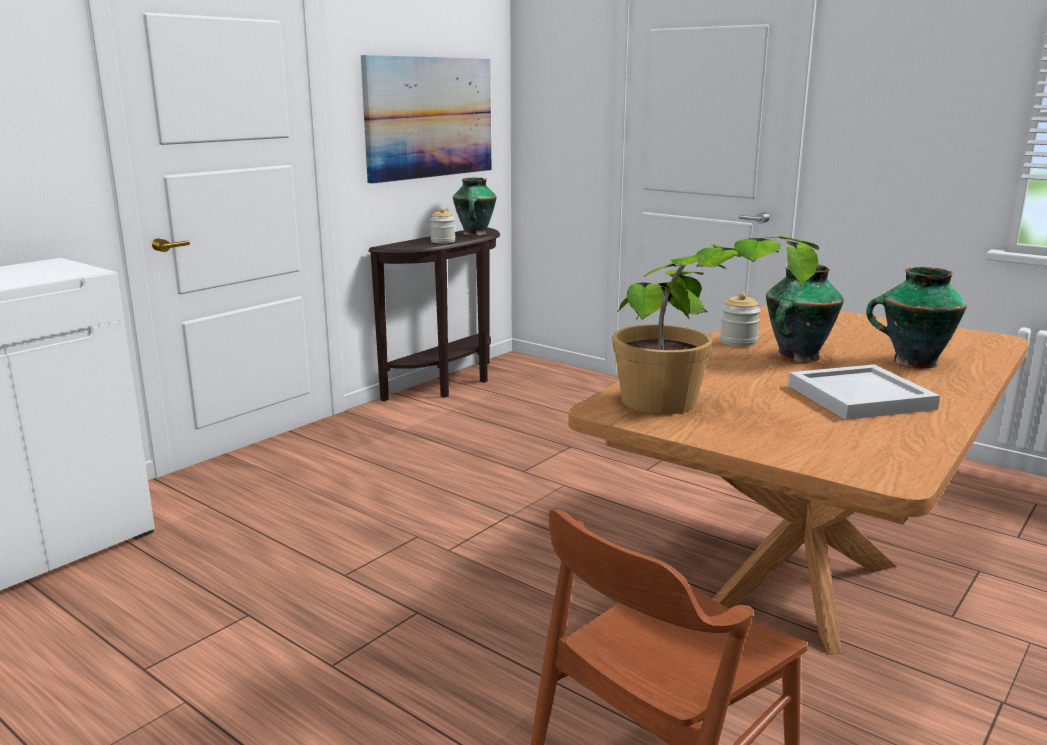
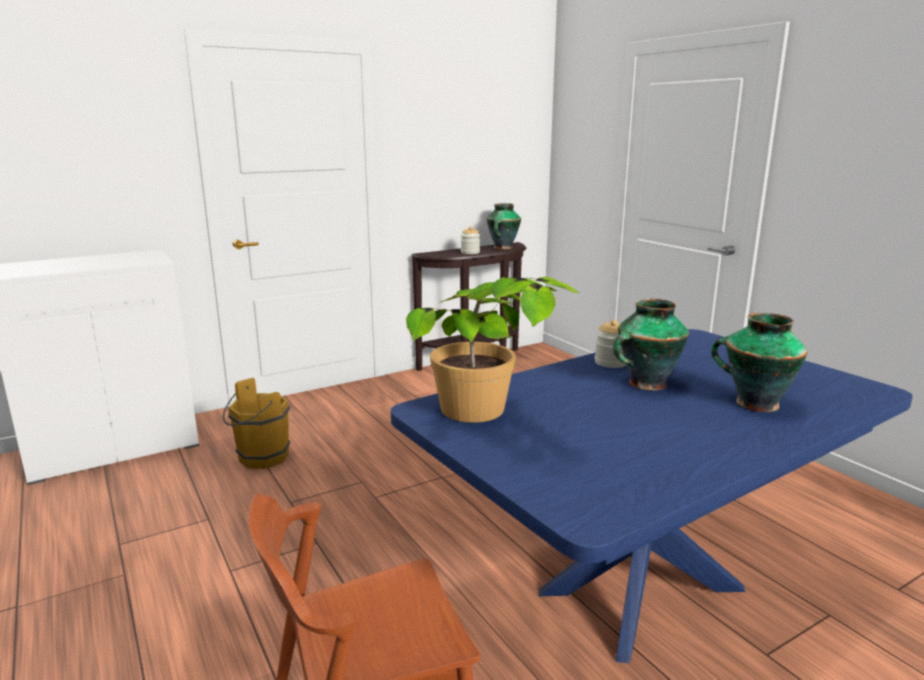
camera: 20 degrees right, 0 degrees up
picture [361,55,492,184] -> none
brown dining table [568,305,1029,655] -> blue dining table [391,329,913,663]
white tray [788,365,940,420] -> none
none -> brown bucket [223,378,290,469]

